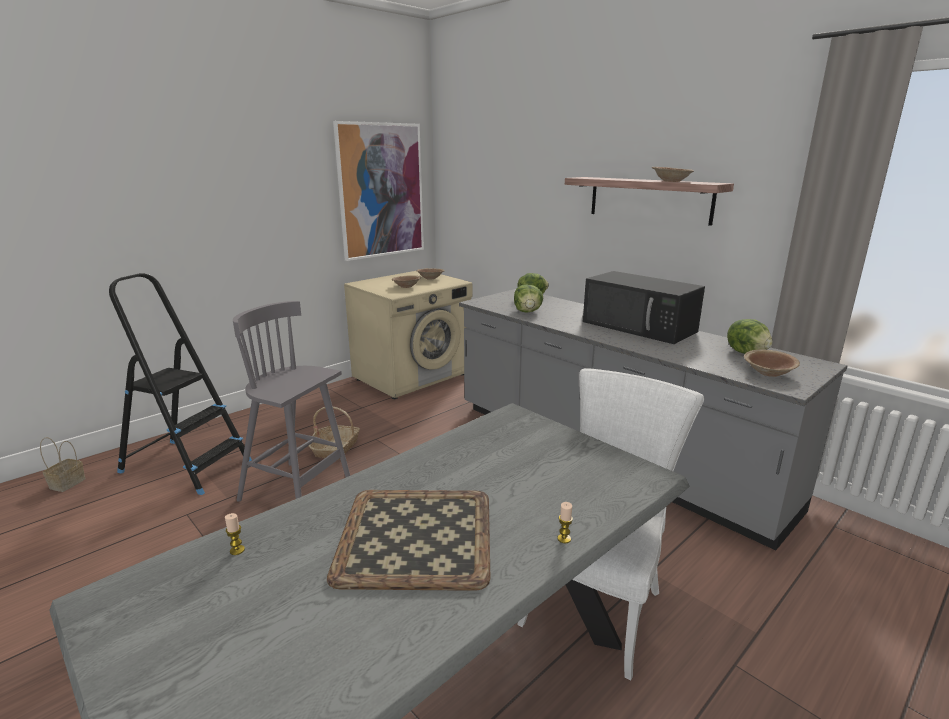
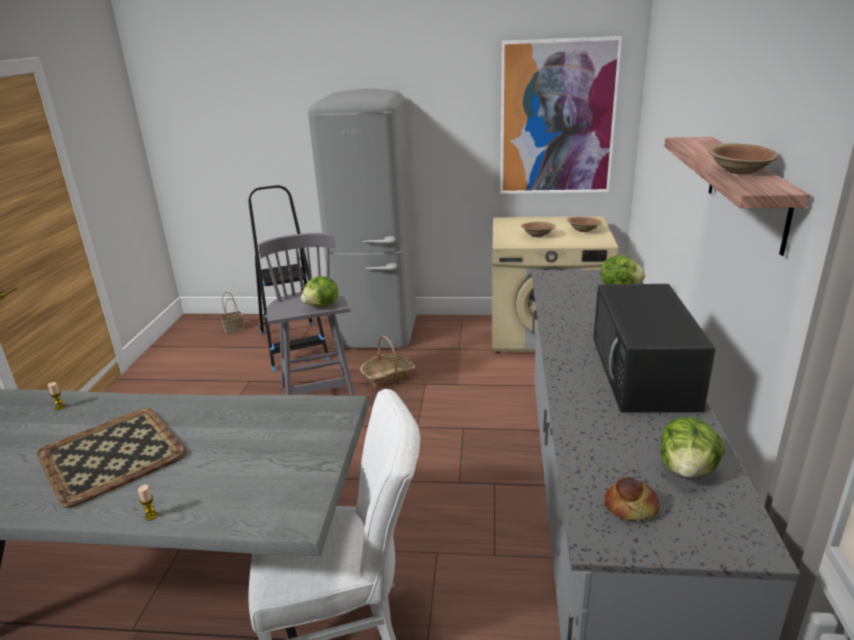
camera: 50 degrees right, 5 degrees up
lettuce [514,284,543,313] -> lettuce moved to [301,276,338,307]
brown bowl [744,349,800,377] -> bread [605,477,660,521]
none -> grey fridge [308,89,416,348]

